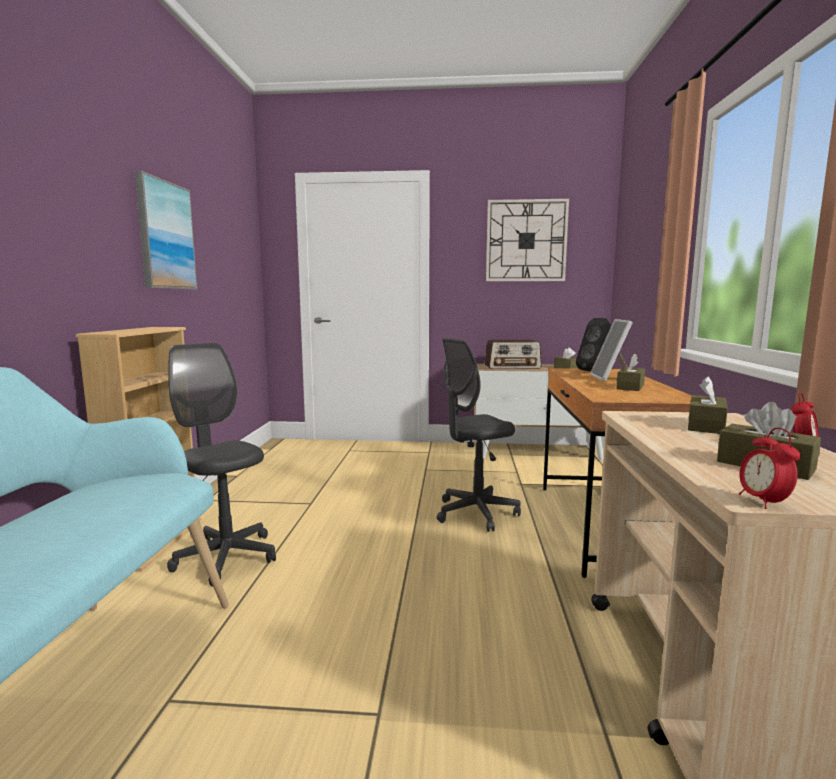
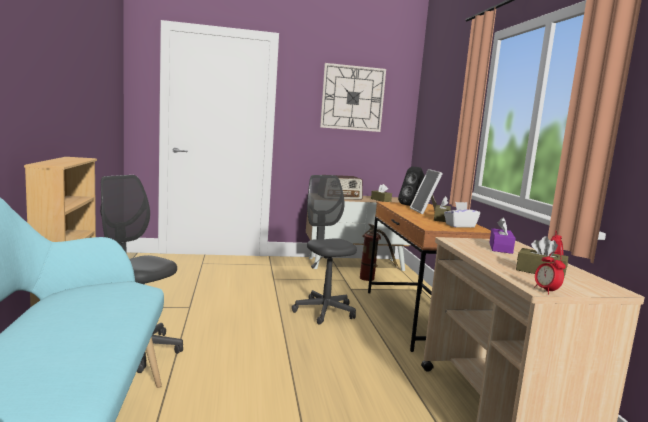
camera: 15 degrees left, 0 degrees up
picture [134,171,197,289] -> none
grey office chair [437,338,521,532] -> grey office chair turned 105 degrees clockwise [292,175,357,325]
brown tissue box [688,376,728,434] -> purple tissue box [489,218,515,254]
none -> fire extinguisher [360,224,398,281]
none -> white tissue box [444,202,480,228]

